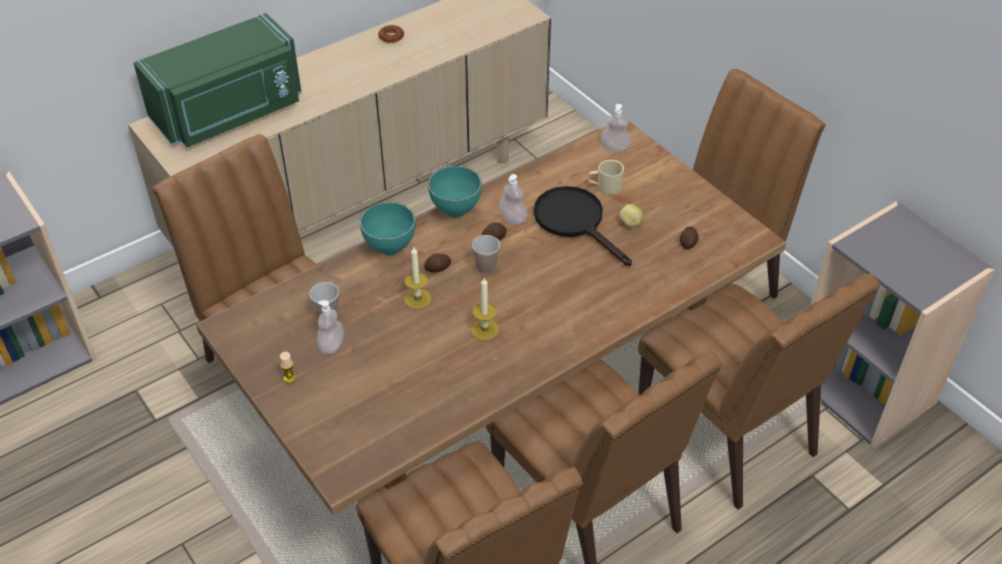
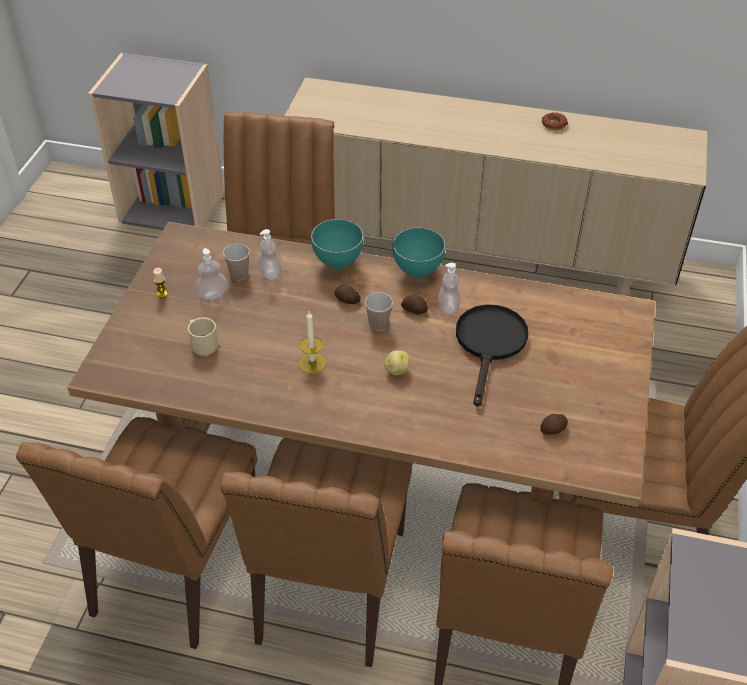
camera: 50 degrees right, 0 degrees up
green microwave [133,13,302,147] -> none
candle [404,247,432,309] -> none
beige mug [589,160,624,195] -> beige mug moved to [188,317,218,355]
soap dispenser [601,104,631,152] -> soap dispenser moved to [258,229,282,280]
potato [619,204,643,227] -> potato moved to [384,350,410,375]

